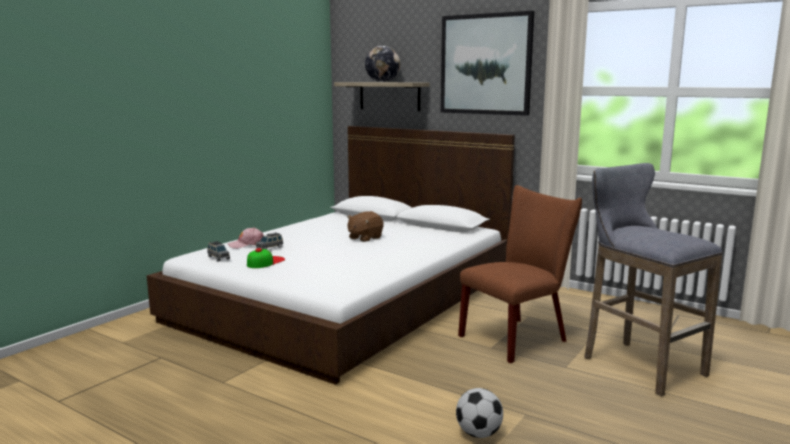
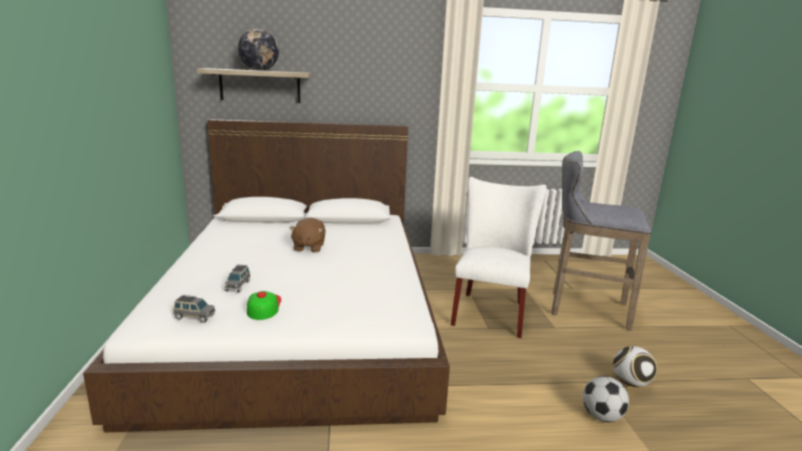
camera: 40 degrees left, 5 degrees up
pink cap [228,227,264,249] -> none
picture [441,11,534,116] -> none
brown chair [458,185,582,363] -> white chair [451,177,546,338]
none -> football [613,346,657,387]

